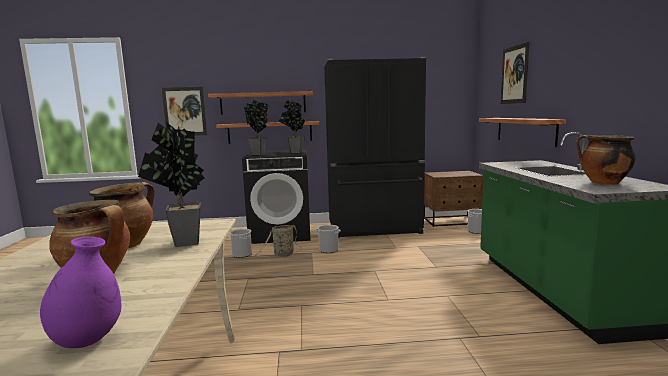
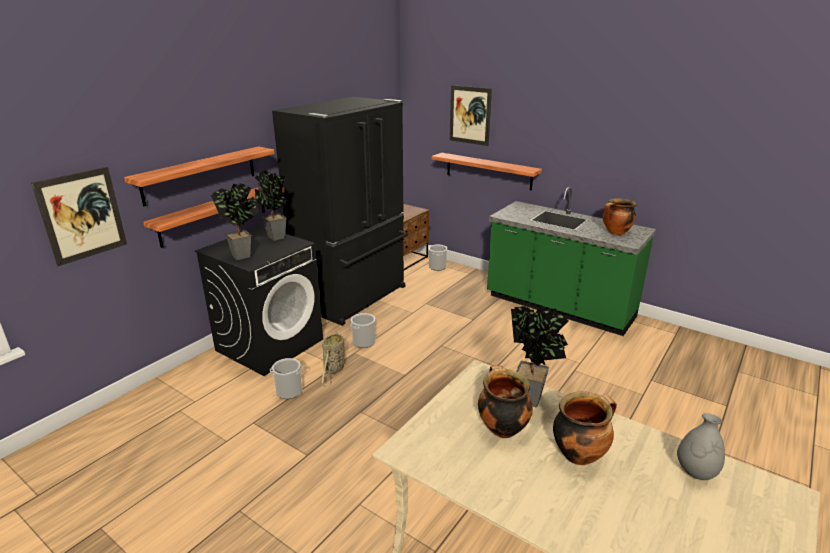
camera: 50 degrees left, 15 degrees up
purple vase [40,237,121,348] -> grey vase [677,413,725,480]

